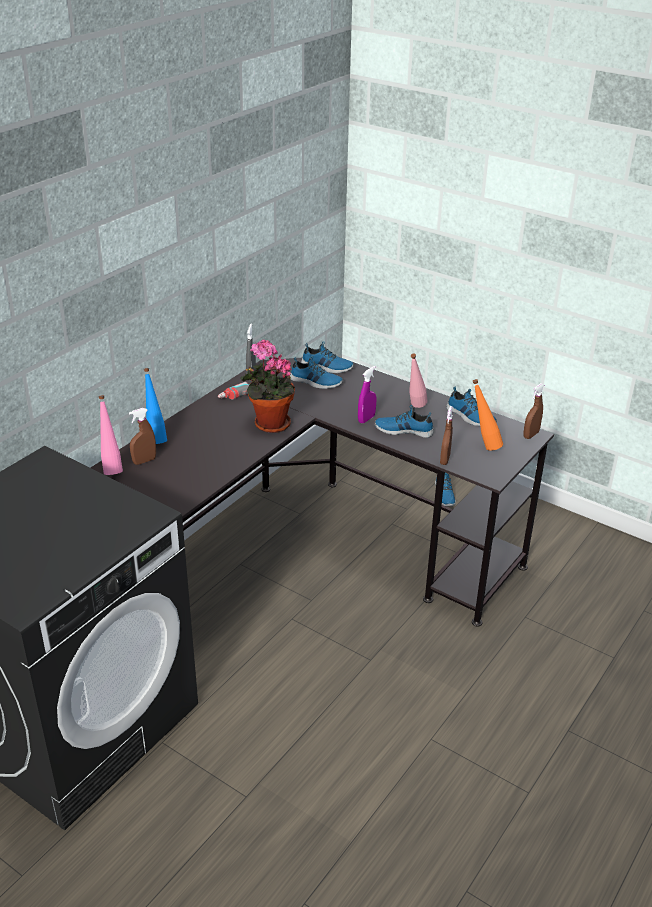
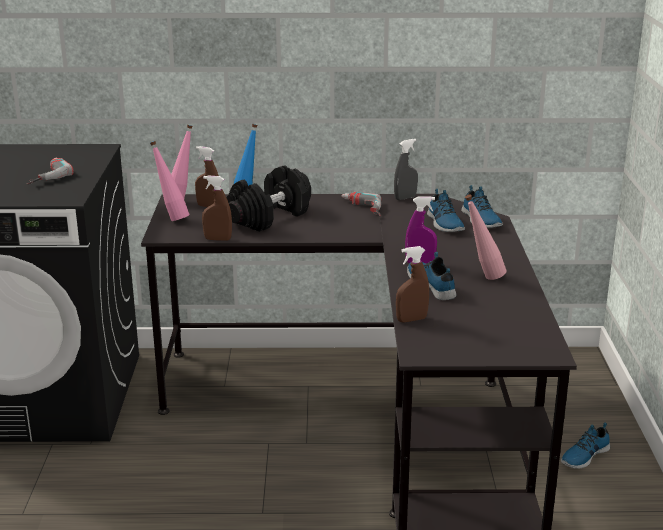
camera: 55 degrees right, 10 degrees down
potted plant [240,339,295,433] -> none
shoe [446,387,497,426] -> none
orange bottle [472,379,503,451] -> none
brown spray bottle [523,383,544,439] -> brown spray bottle moved to [202,175,232,241]
none -> power drill [27,158,74,185]
none -> pink bottle [150,141,190,221]
none -> black dumbbell [226,165,311,232]

